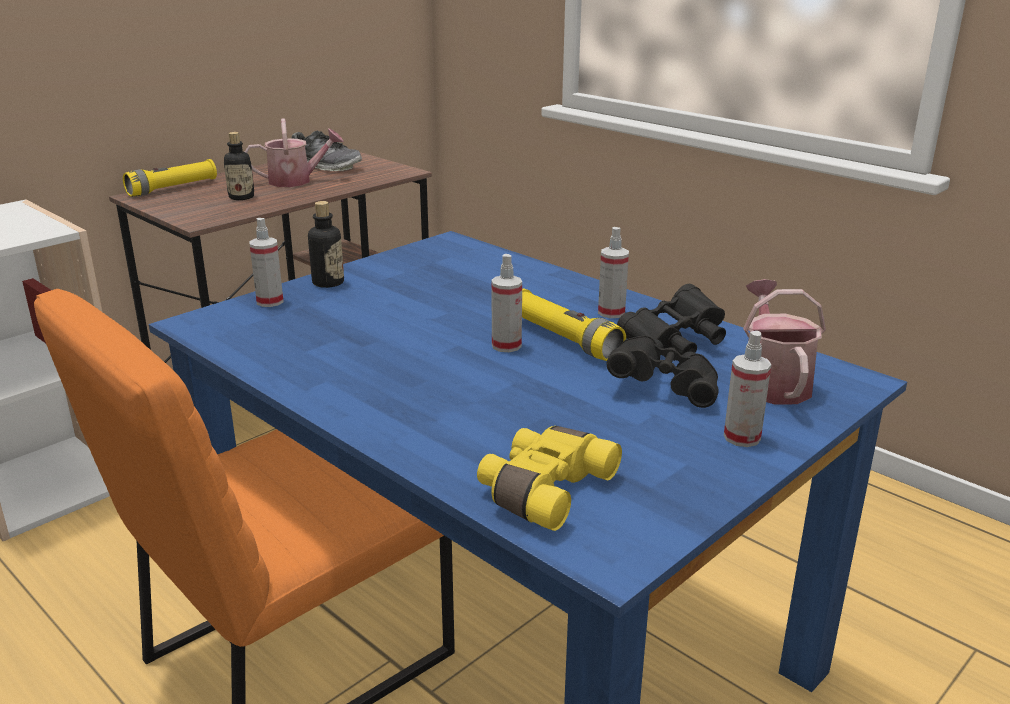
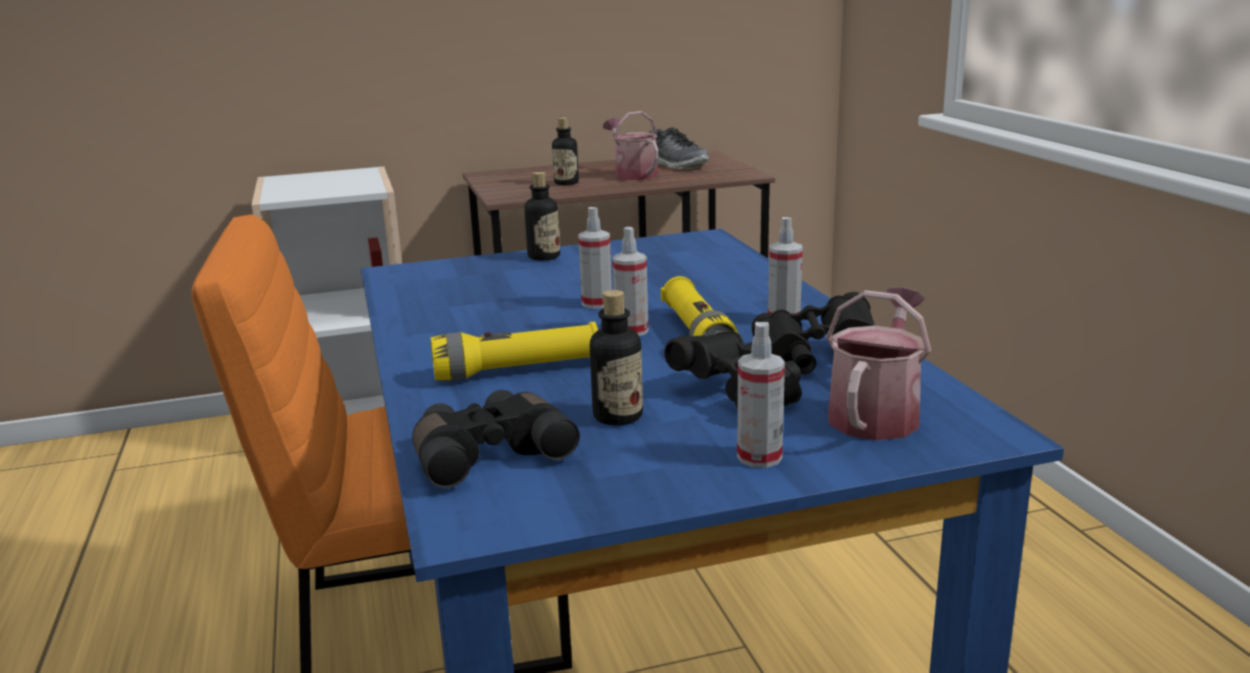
camera: 30 degrees right, 5 degrees down
yellow flashlight [123,159,217,197] -> yellow flashlight moved to [430,322,598,381]
watering can [245,118,344,187] -> watering can turned 135 degrees counterclockwise [603,111,659,180]
spray bottle [250,218,284,307] -> spray bottle moved to [578,207,612,309]
yellow binoculars [477,426,622,531] -> black binoculars [412,390,580,488]
none -> bottle [590,290,643,425]

